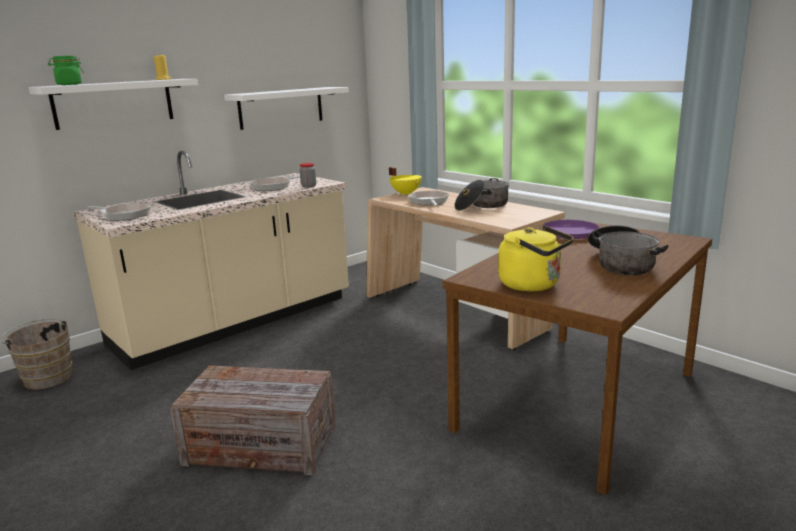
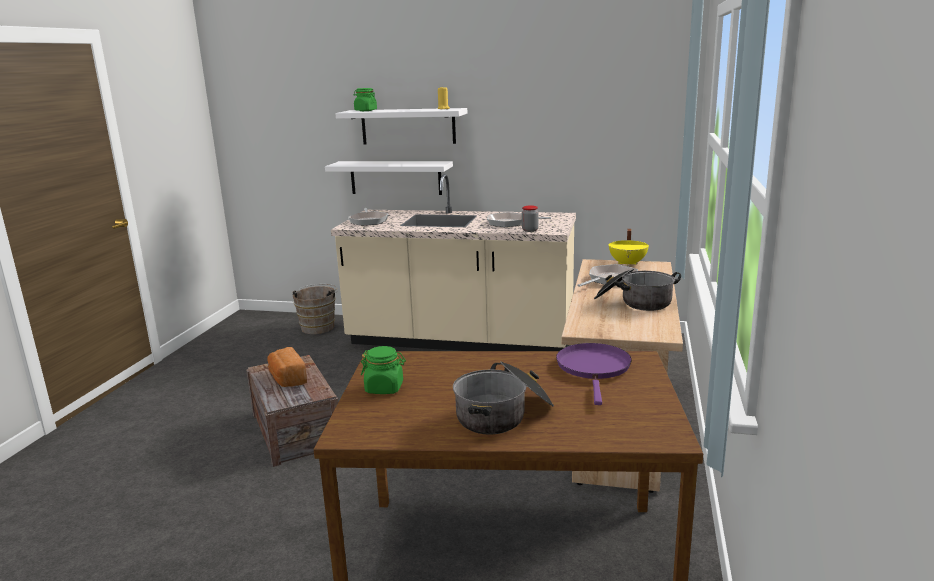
camera: 55 degrees right, 0 degrees up
white shelf [224,87,349,130] -> white shelf moved to [325,161,453,195]
yellow kettle [498,225,574,292] -> green jar [361,346,406,394]
none -> bread [267,347,307,387]

